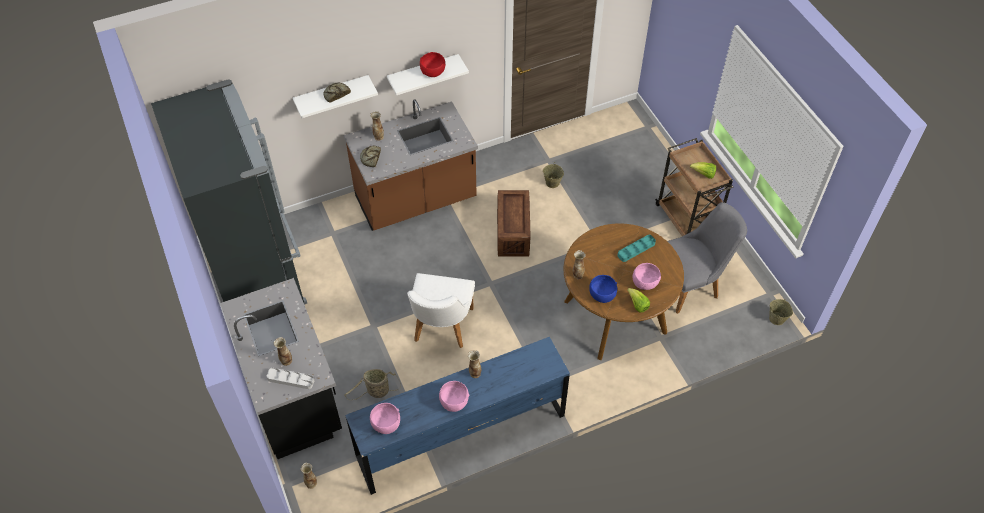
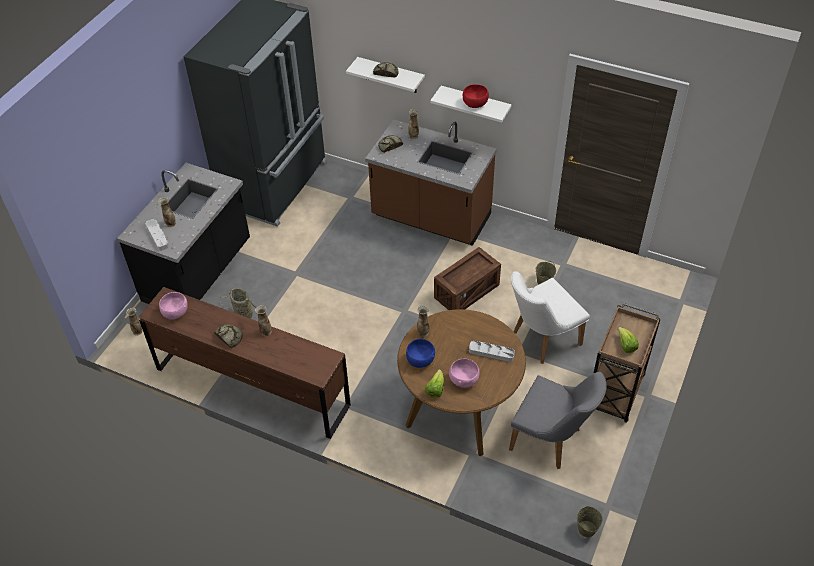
camera: 50 degrees right, 5 degrees down
blue dresser [345,337,570,495] -> brown dresser [138,287,351,439]
white chair [407,273,475,348] -> white chair moved to [511,271,590,364]
pink bowl [439,381,469,412] -> bread [214,325,243,348]
turquoise tray [617,235,656,262] -> grey tray [469,340,515,362]

